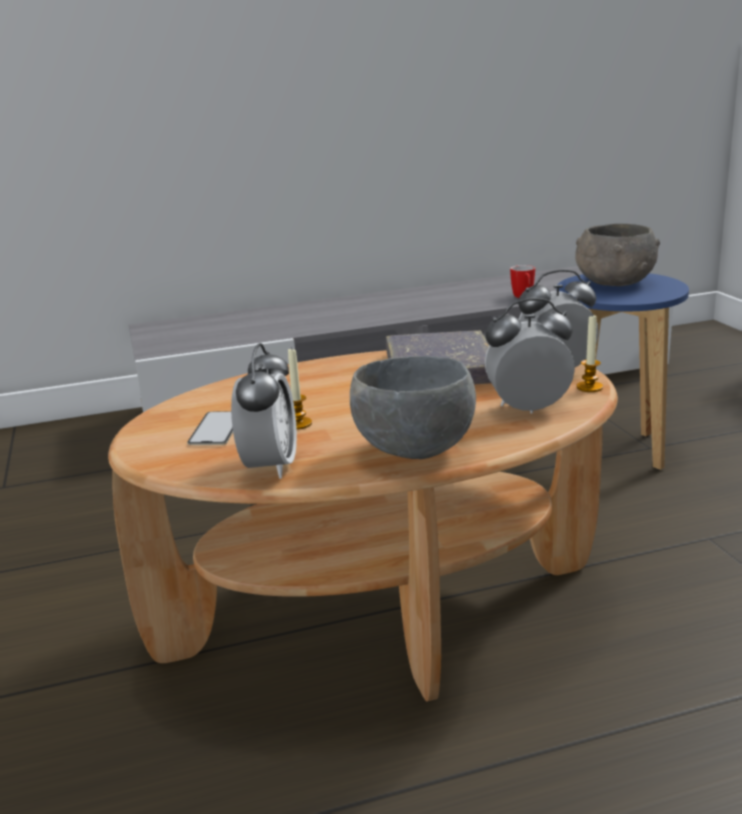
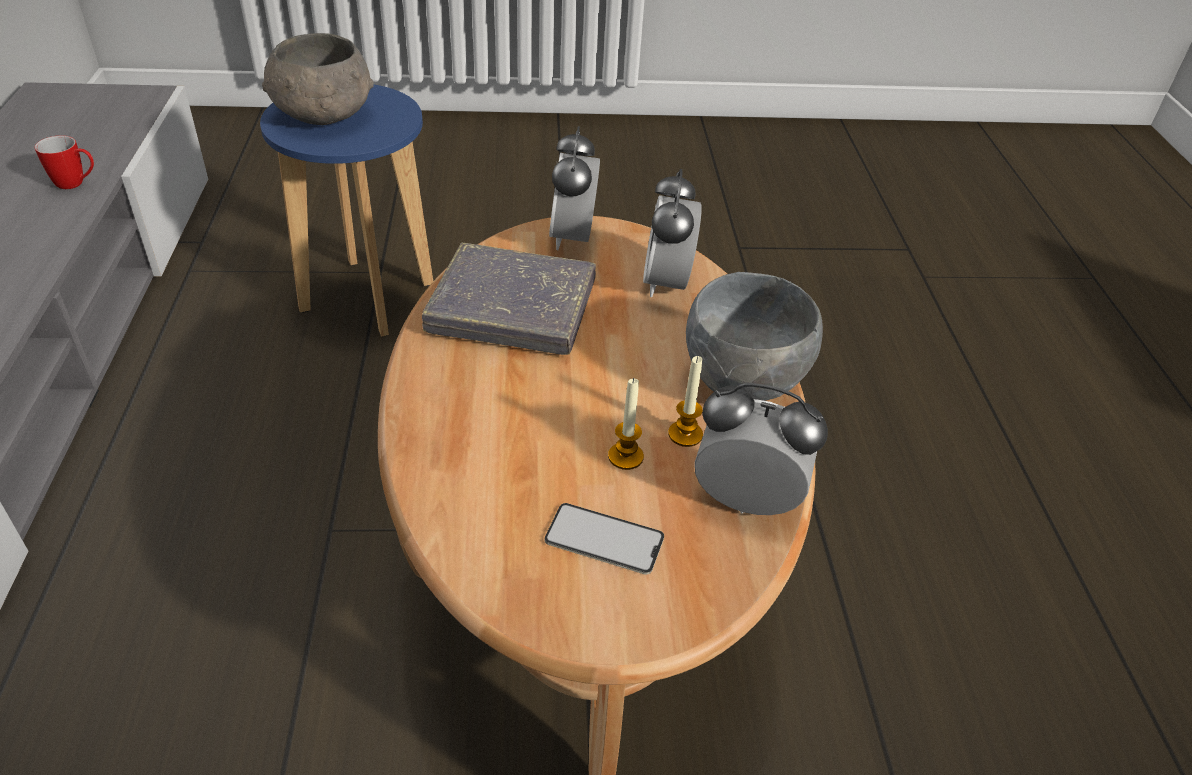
camera: 80 degrees left, 20 degrees up
candle [576,314,603,392] -> candle moved to [668,356,703,447]

